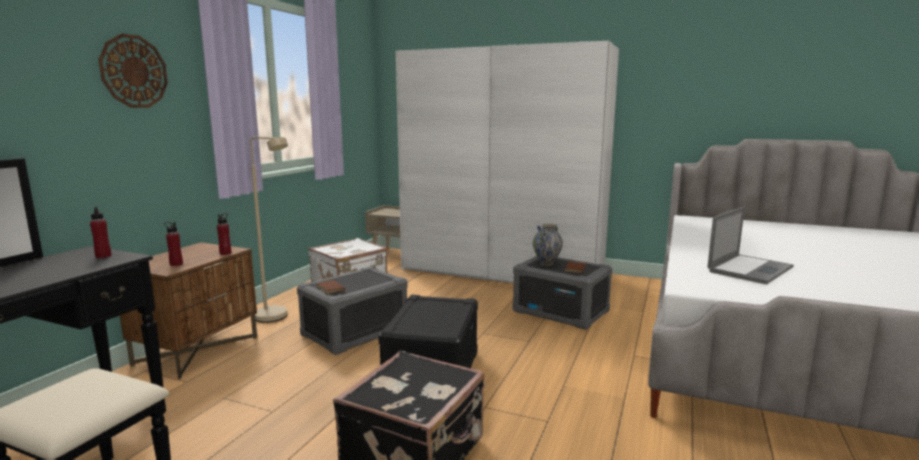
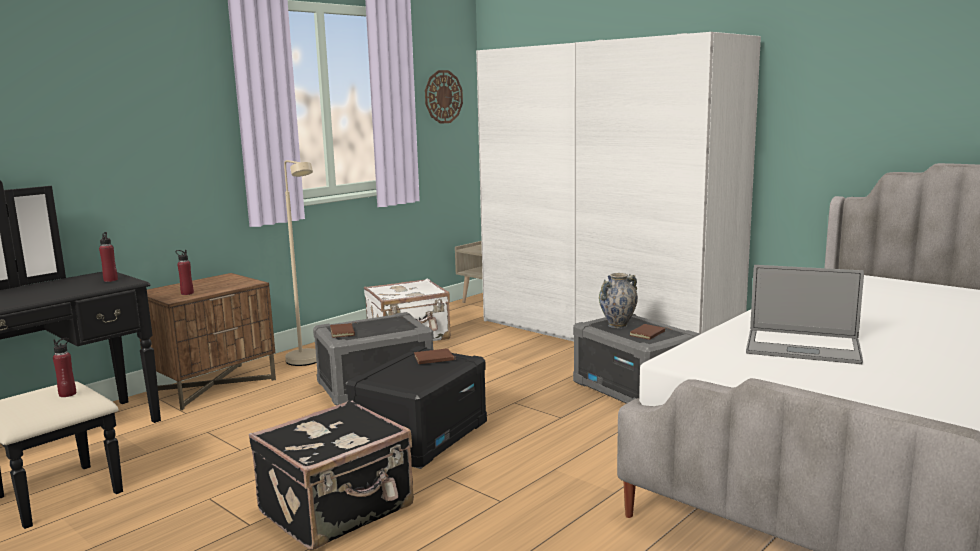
camera: 20 degrees right, 0 degrees up
wall clock [99,34,168,108] -> wall clock moved to [425,70,463,124]
red bottle [217,213,231,255] -> red bottle moved to [53,338,76,397]
laptop [708,207,794,284] -> laptop turned 45 degrees clockwise [746,265,864,364]
none -> brown book [414,348,456,364]

